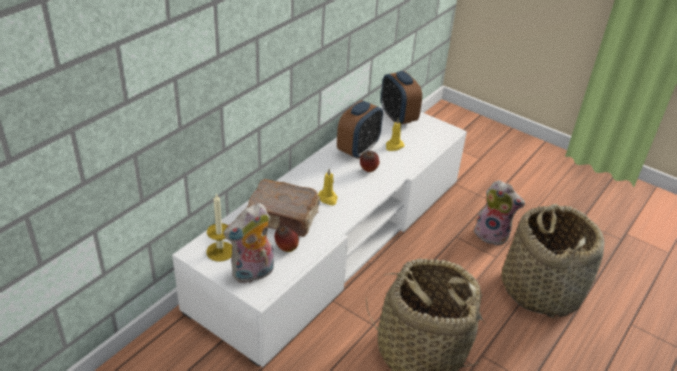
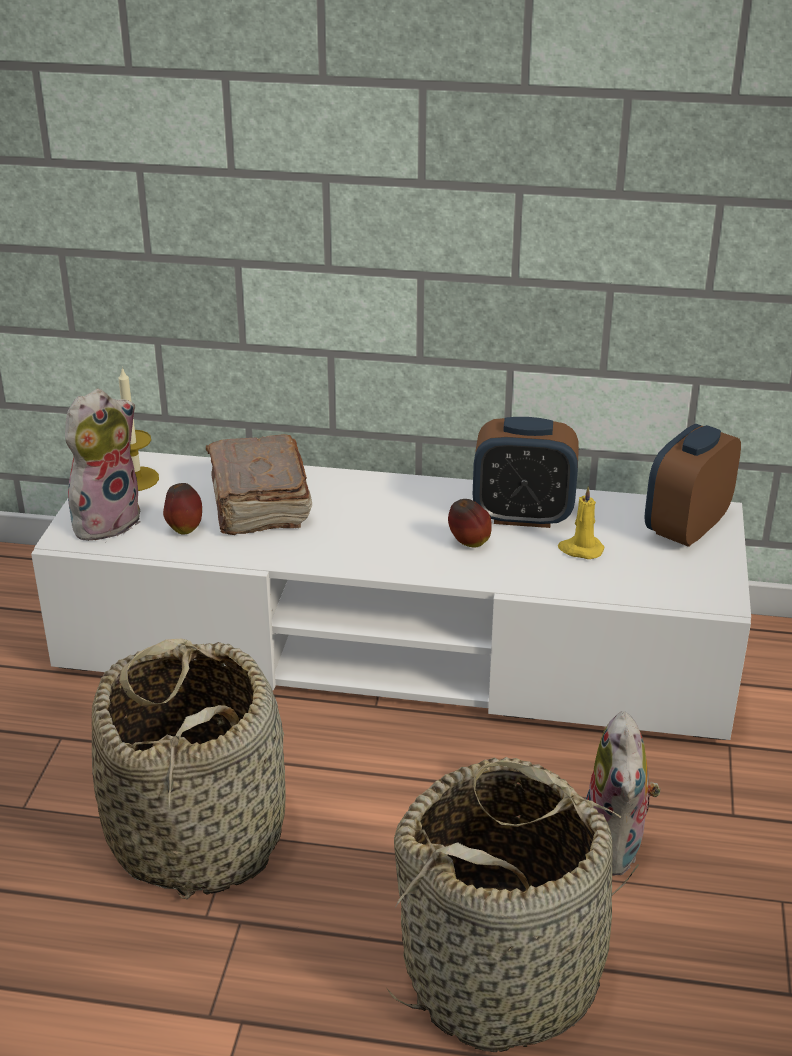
camera: 65 degrees right, 5 degrees down
plush toy [223,203,274,283] -> plush toy turned 105 degrees clockwise [65,389,141,541]
yellow candle [318,168,338,205] -> none

